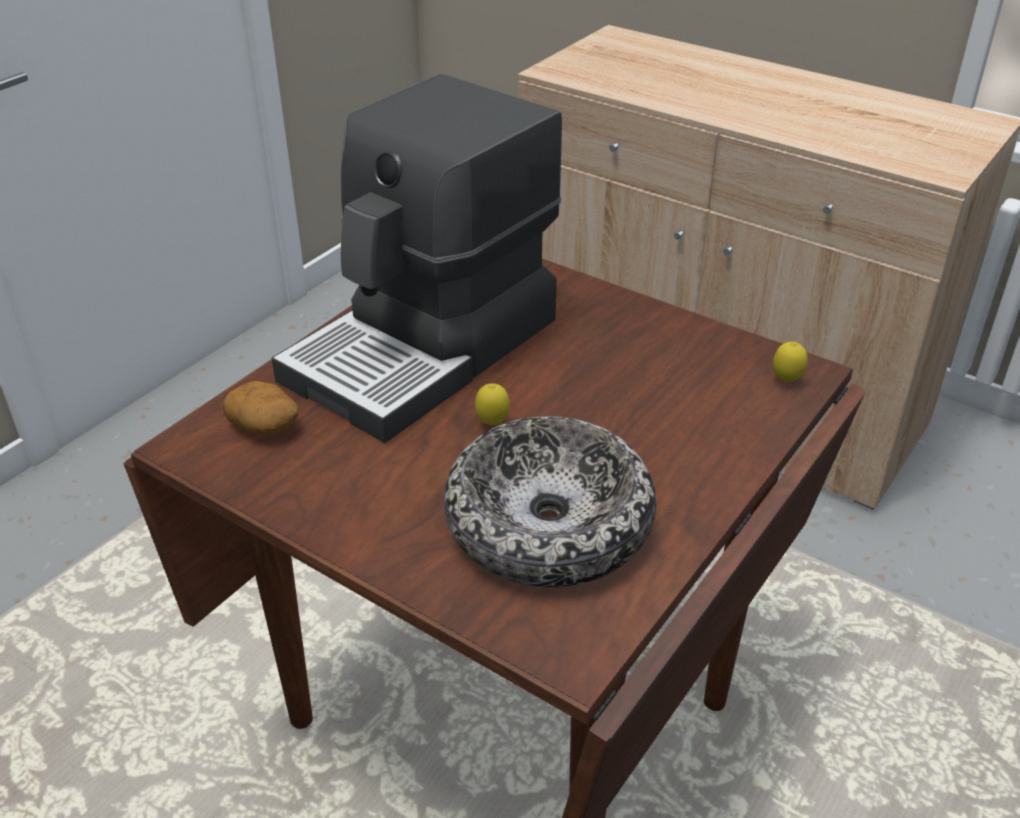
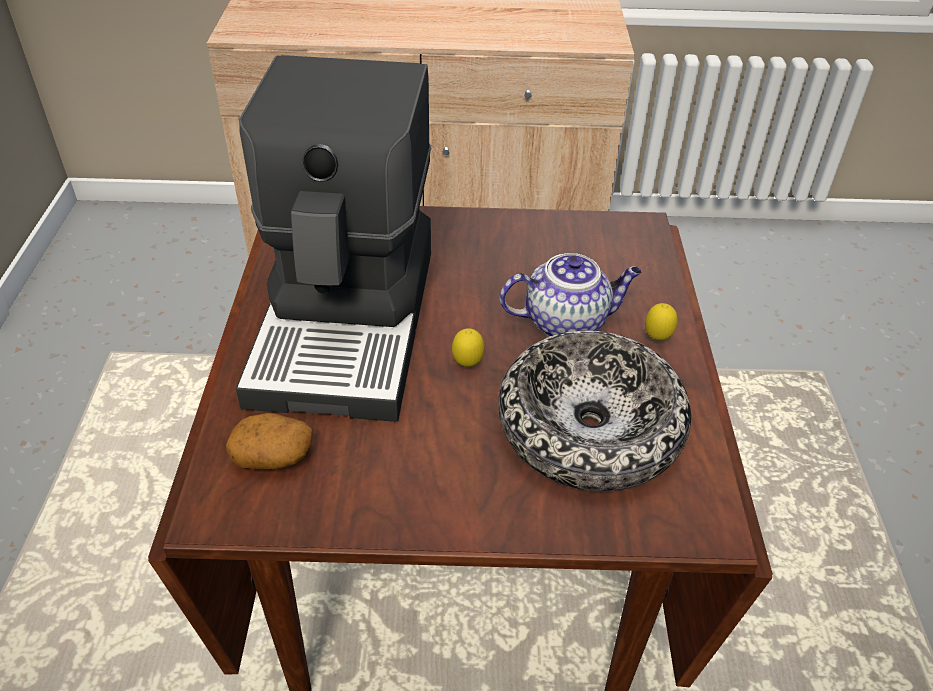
camera: 35 degrees left, 5 degrees up
lemon [773,342,808,382] -> lemon moved to [645,303,678,340]
none -> teapot [500,253,642,337]

